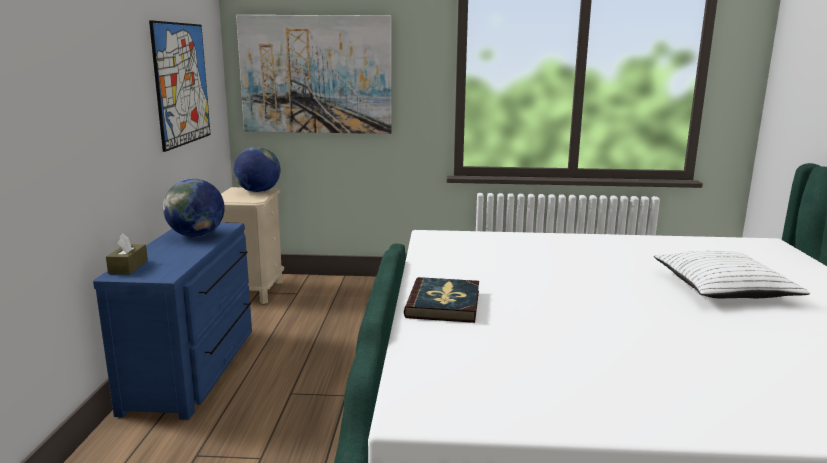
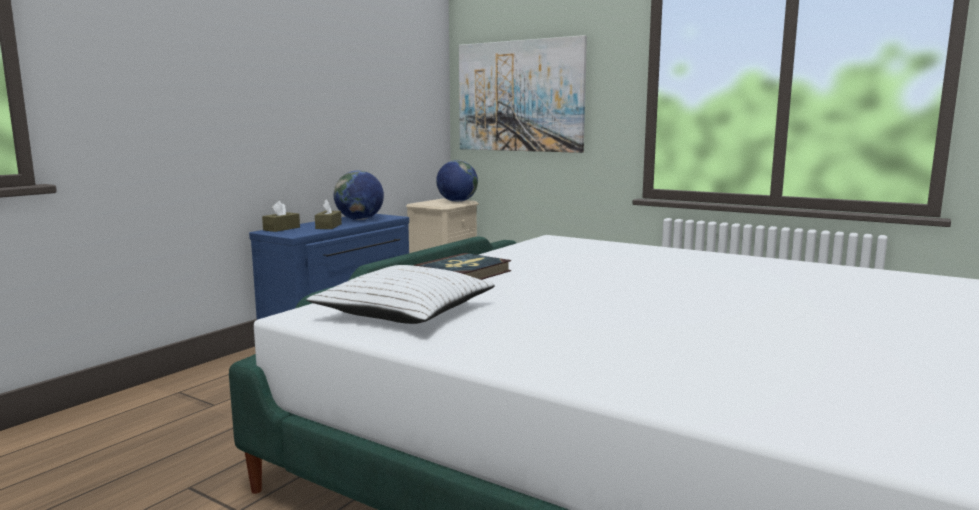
camera: 30 degrees right, 5 degrees down
picture [149,20,211,152] -> none
white pillow [654,251,810,299] -> white pillow moved to [306,265,495,324]
none -> brown tissue box [315,199,342,229]

